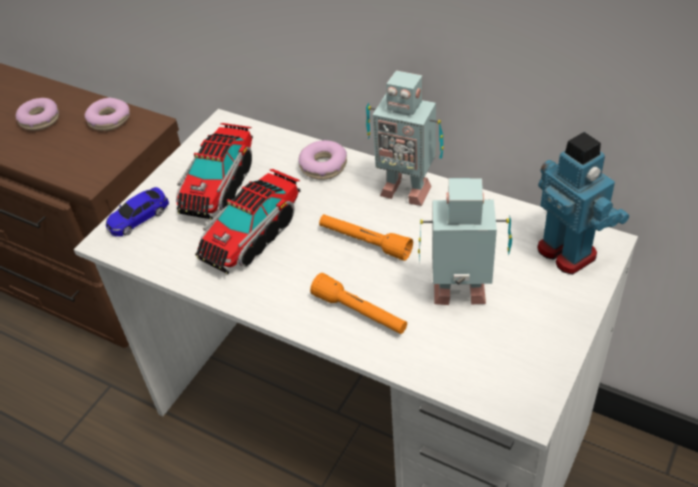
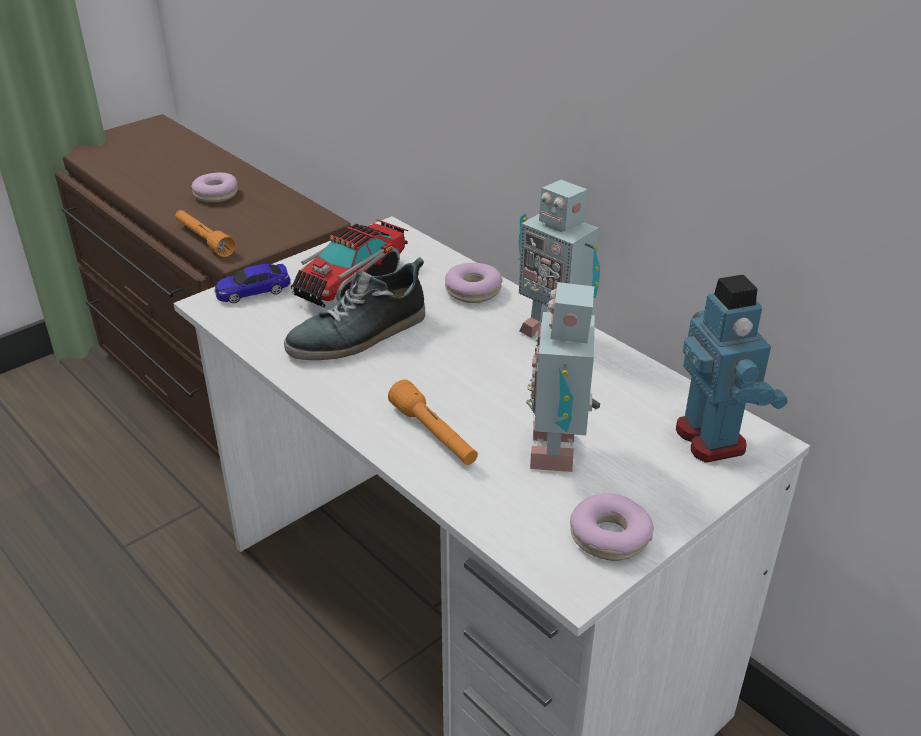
camera: 15 degrees right, 10 degrees down
donut [85,98,130,131] -> donut moved to [570,493,654,561]
toy truck [195,169,300,274] -> shoe [284,257,425,360]
orange flashlight [319,214,413,261] -> orange flashlight moved to [175,210,236,257]
toy robot [418,178,512,305] -> toy robot turned 105 degrees counterclockwise [526,282,600,472]

